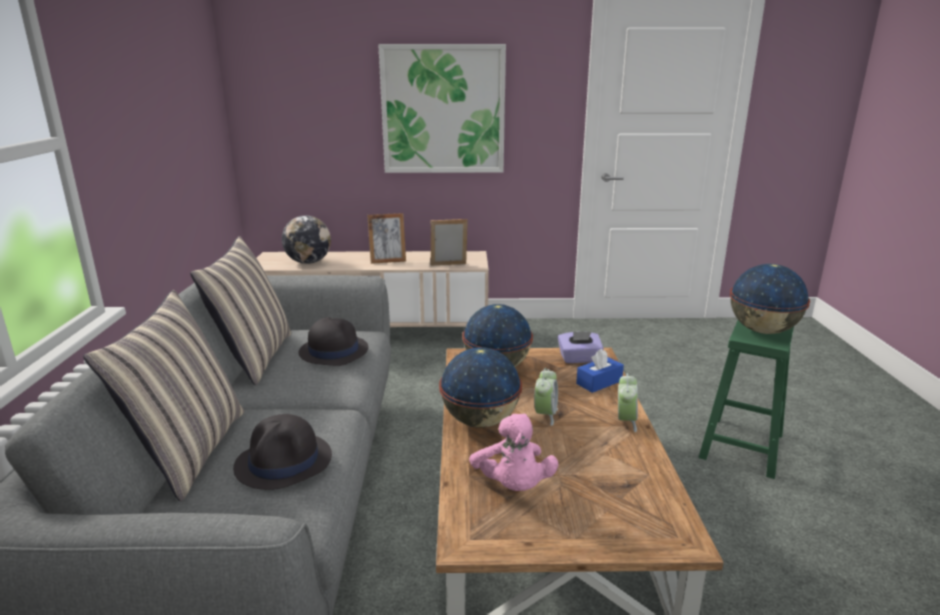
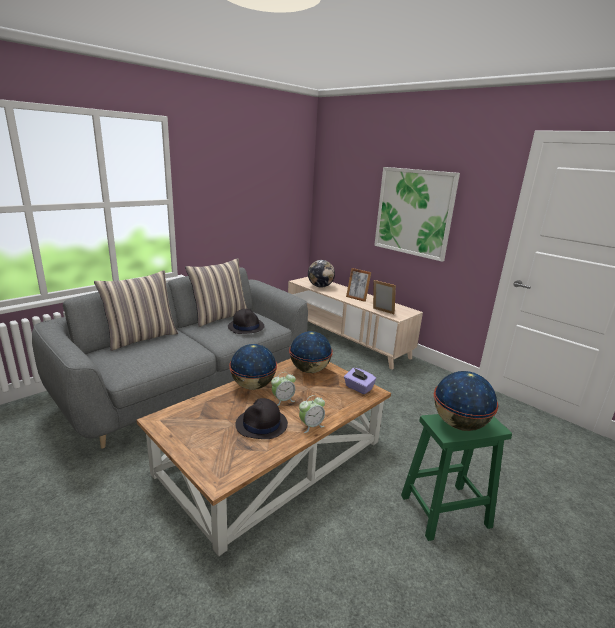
camera: 45 degrees right, 0 degrees up
black hat [233,414,332,490] -> black hat moved to [235,398,288,439]
pink plush toy [469,414,559,491] -> none
blue tissue box [576,349,624,393] -> none

